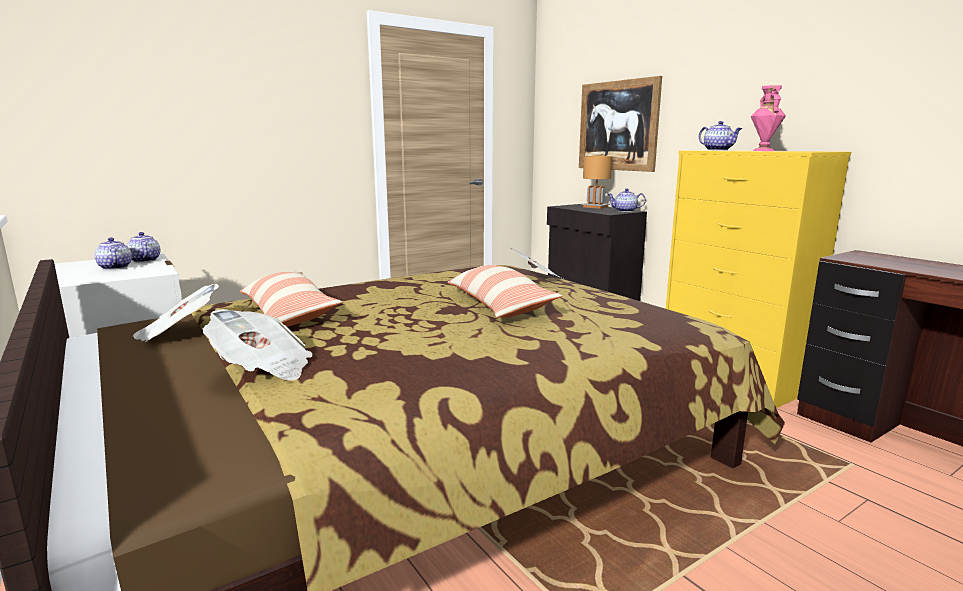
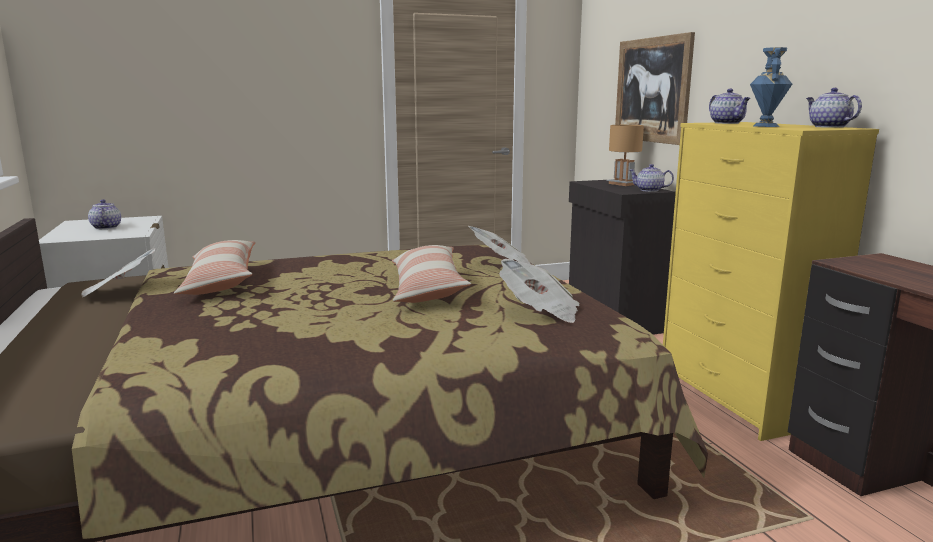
camera: 15 degrees right, 0 degrees up
teapot [127,232,160,262] -> teapot moved to [806,88,862,128]
newspaper [203,309,313,381] -> newspaper moved to [499,259,580,323]
pink vase [751,85,786,151] -> blue vase [750,47,792,127]

